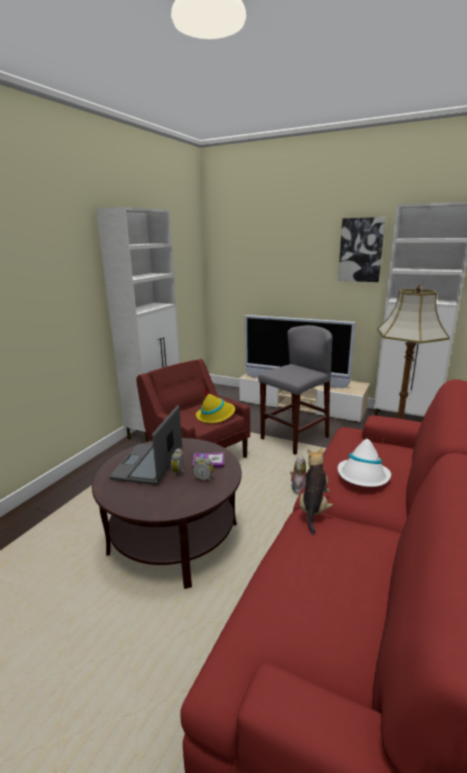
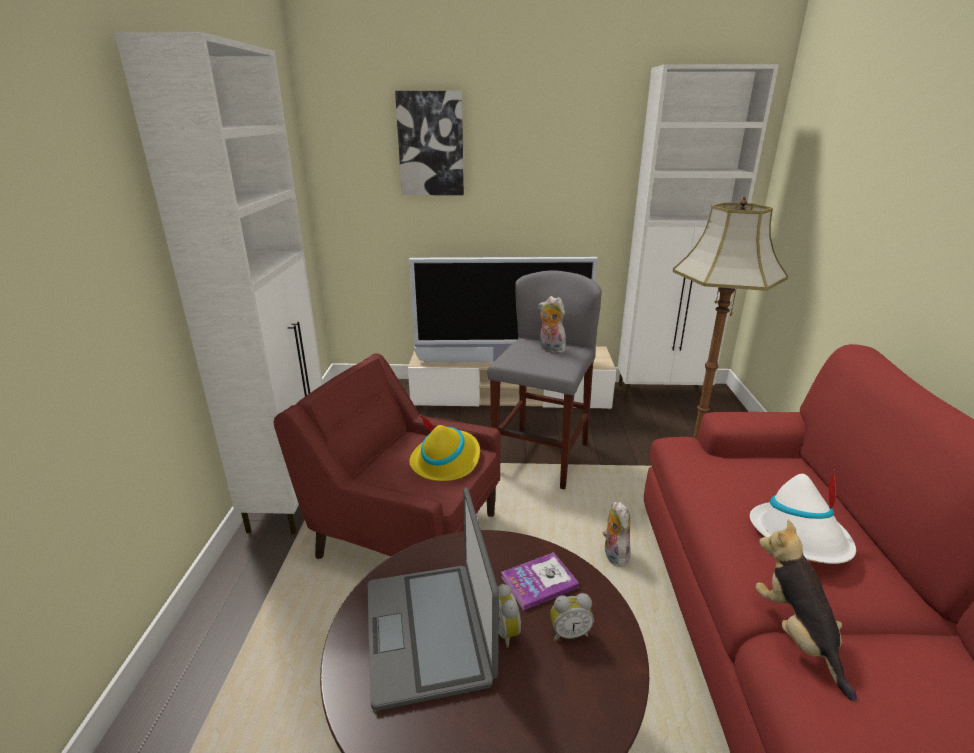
camera: 25 degrees left, 5 degrees up
picture [338,217,386,282] -> picture moved to [395,91,464,195]
none -> plush toy [538,296,566,354]

